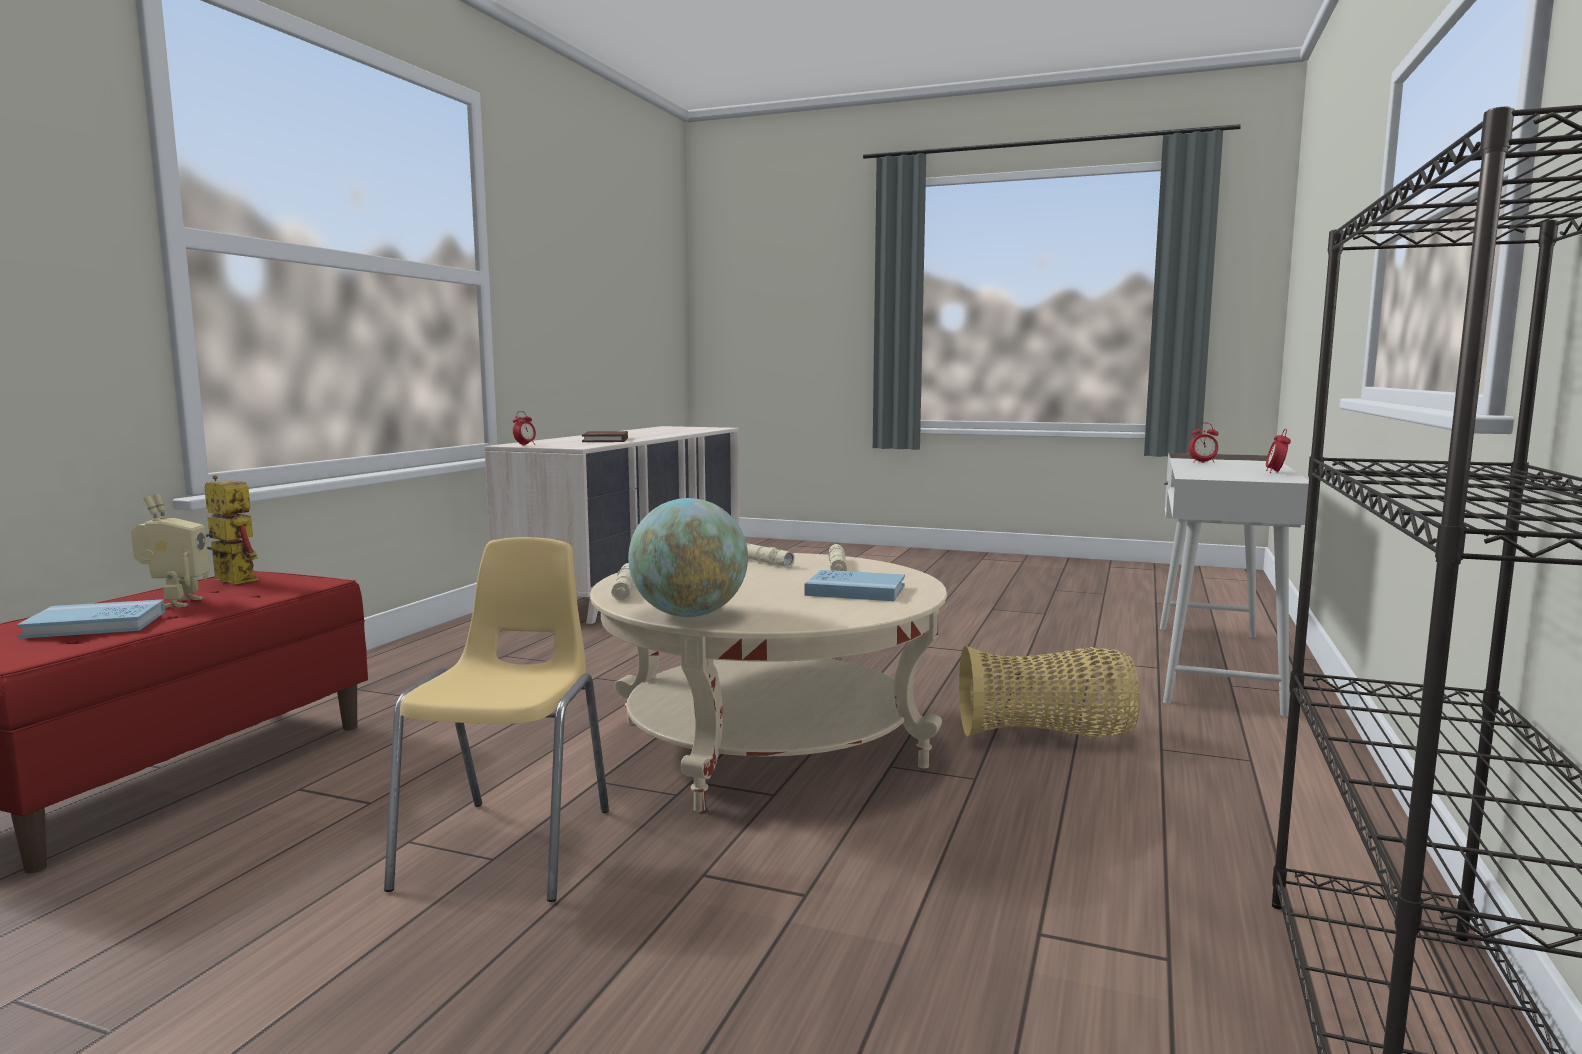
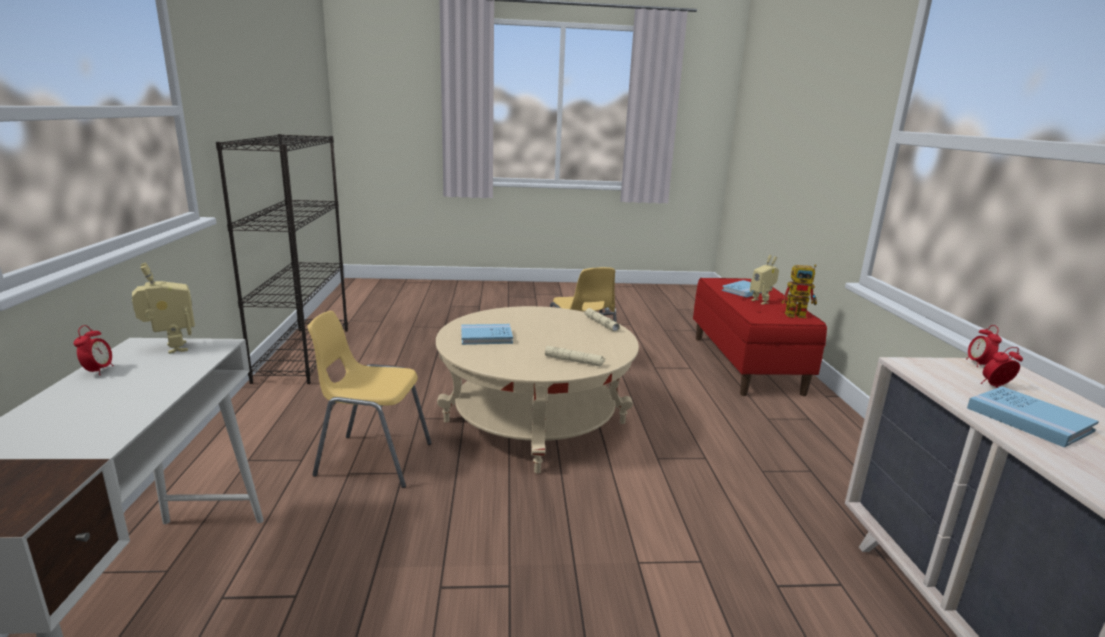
camera: 155 degrees right, 10 degrees up
brown book [582,431,628,442] -> blue book [967,386,1099,448]
globe [628,498,748,617] -> none
beige flashlight [828,544,847,571] -> none
basket [959,646,1140,737] -> yellow chair [307,311,432,488]
alarm clock [1188,423,1219,463] -> alarm clock moved to [981,347,1023,388]
none -> toy robot [132,263,195,354]

